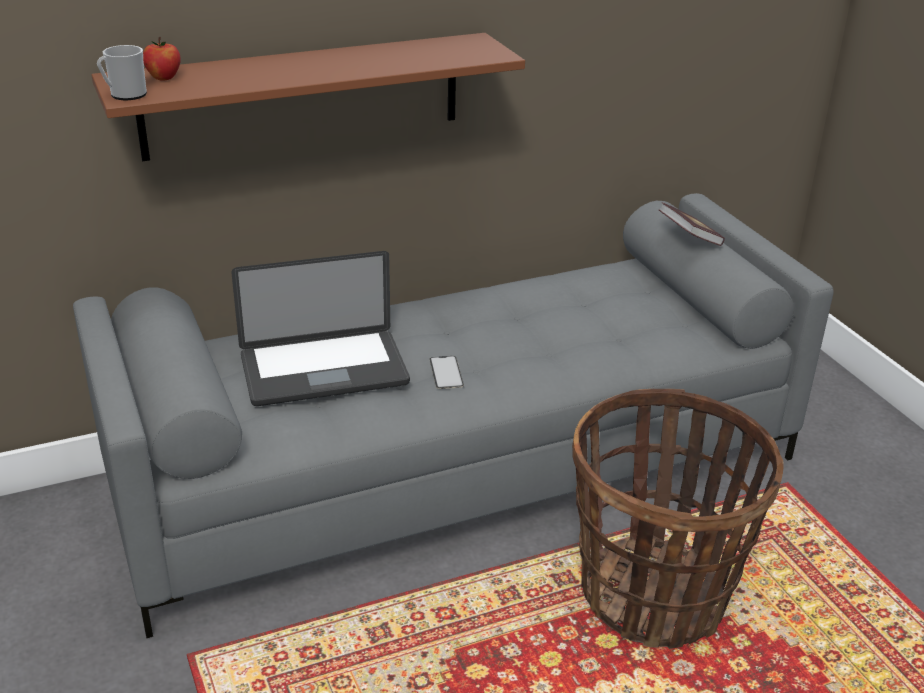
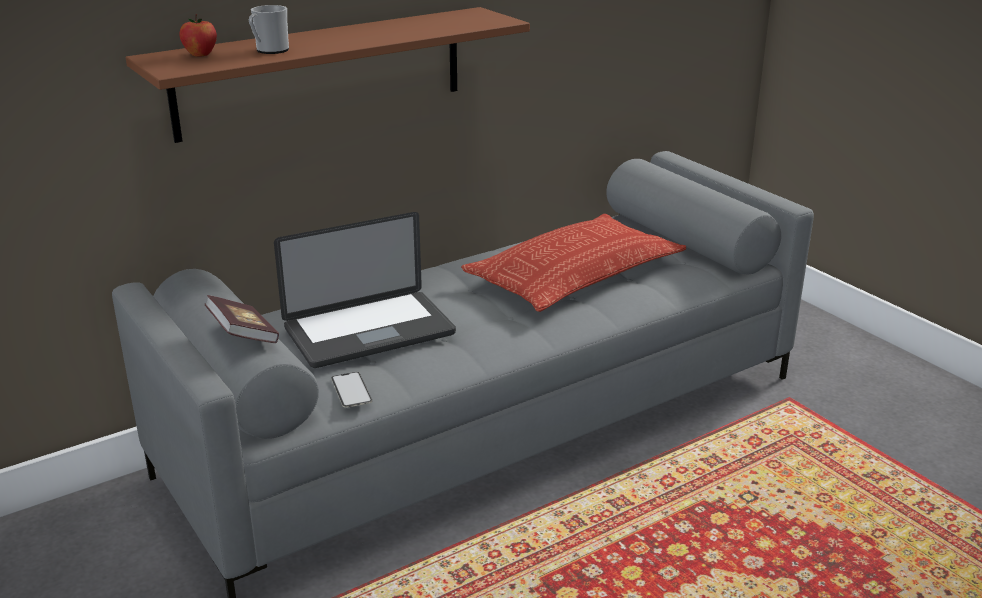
camera: 10 degrees left, 5 degrees down
mug [97,45,147,100] -> mug moved to [249,5,289,54]
phone [429,356,464,389] -> phone moved to [331,372,372,408]
basket [572,389,783,649] -> none
book [659,203,725,246] -> book moved to [205,295,279,343]
none -> pillow [461,214,686,312]

